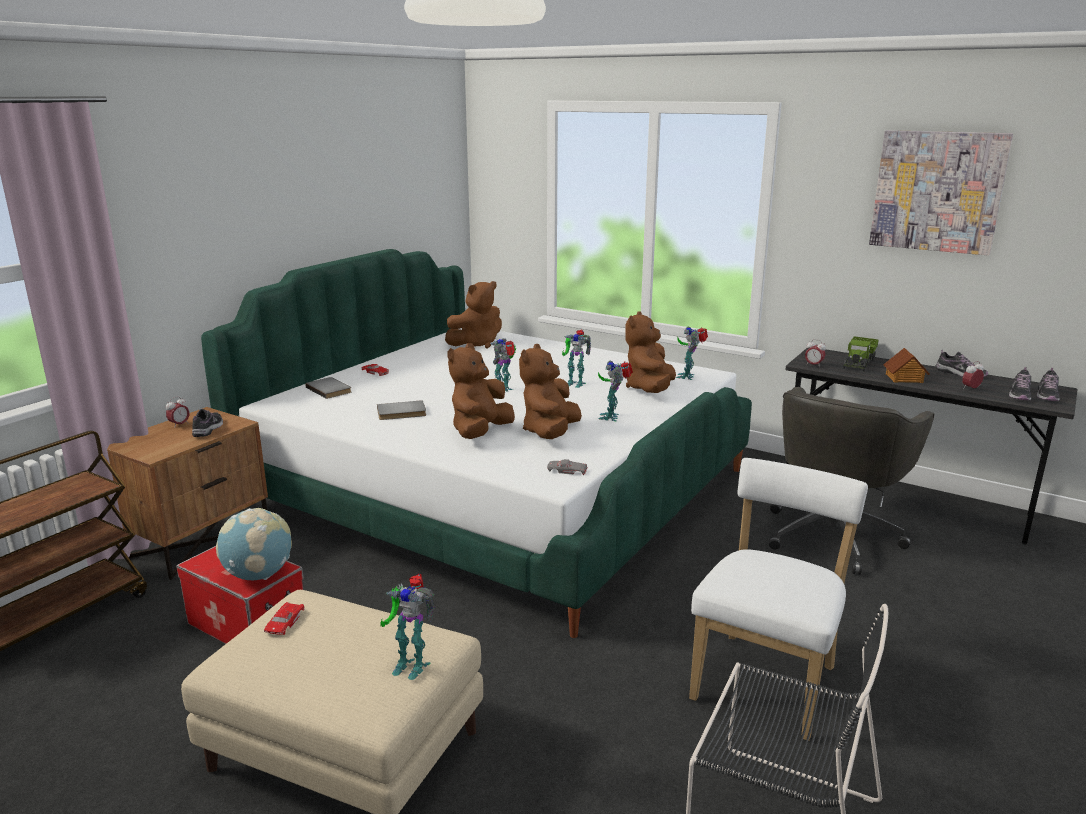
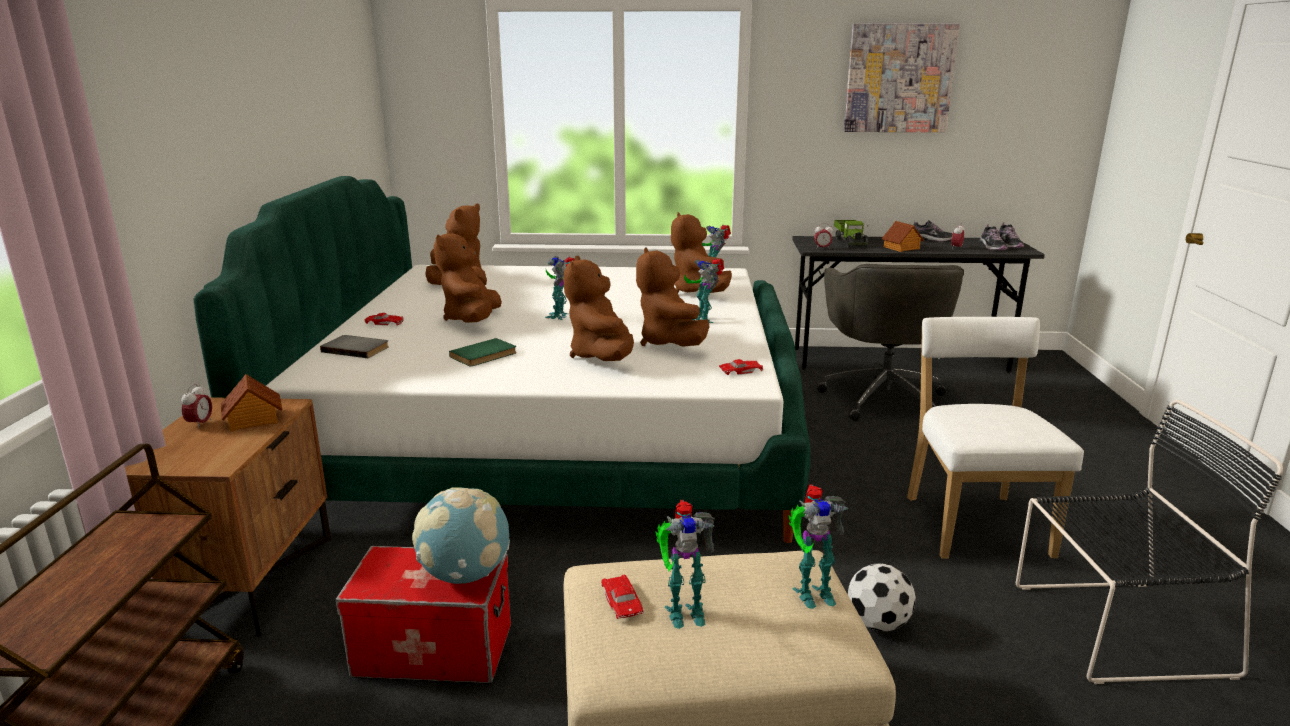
camera: 30 degrees left, 0 degrees up
shoe [192,409,223,437] -> toy house [221,374,283,431]
grey book [377,400,426,420] -> green book [449,338,517,366]
grey toy car [547,459,588,475] -> red toy car [719,359,763,375]
toy robot [562,330,591,388] -> toy robot moved to [655,500,715,629]
none -> brown plush toy [434,230,502,323]
none -> football [848,564,916,631]

